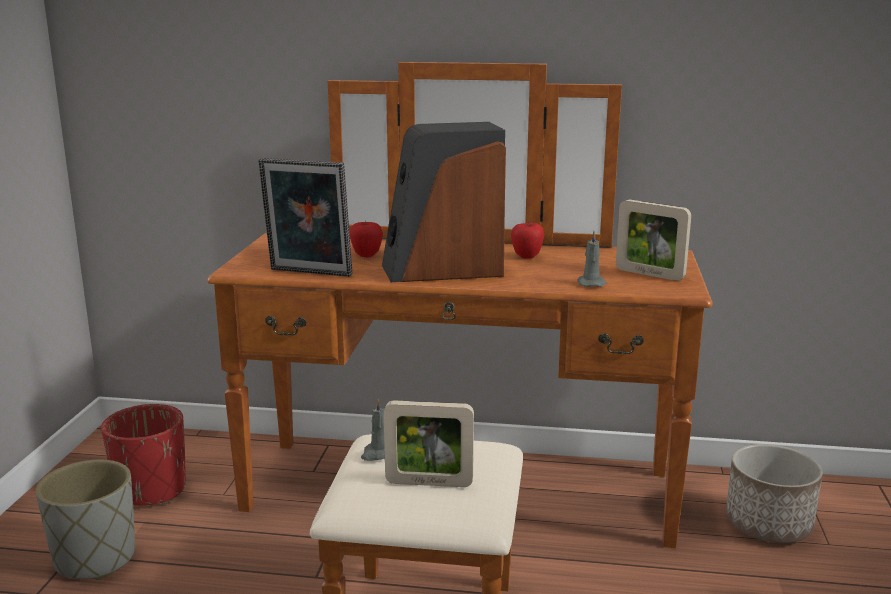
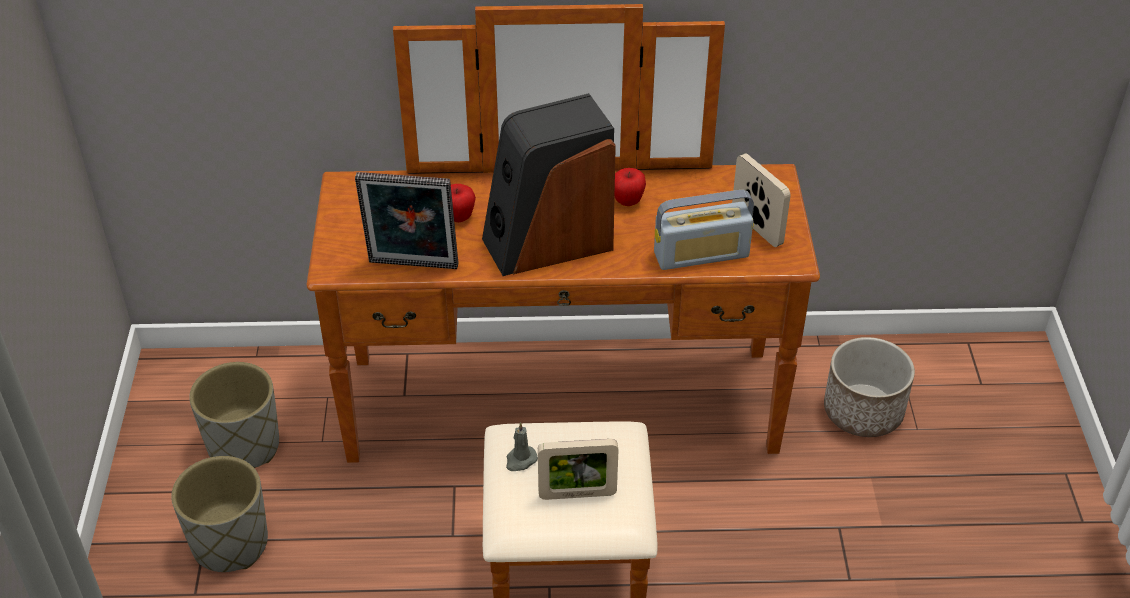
camera: 10 degrees left, 25 degrees up
red planter [101,404,186,506] -> grey planter [189,362,279,468]
grey candle [577,231,607,287] -> radio [654,190,754,270]
picture frame [616,200,691,281] -> picture frame turned 150 degrees counterclockwise [732,153,791,247]

